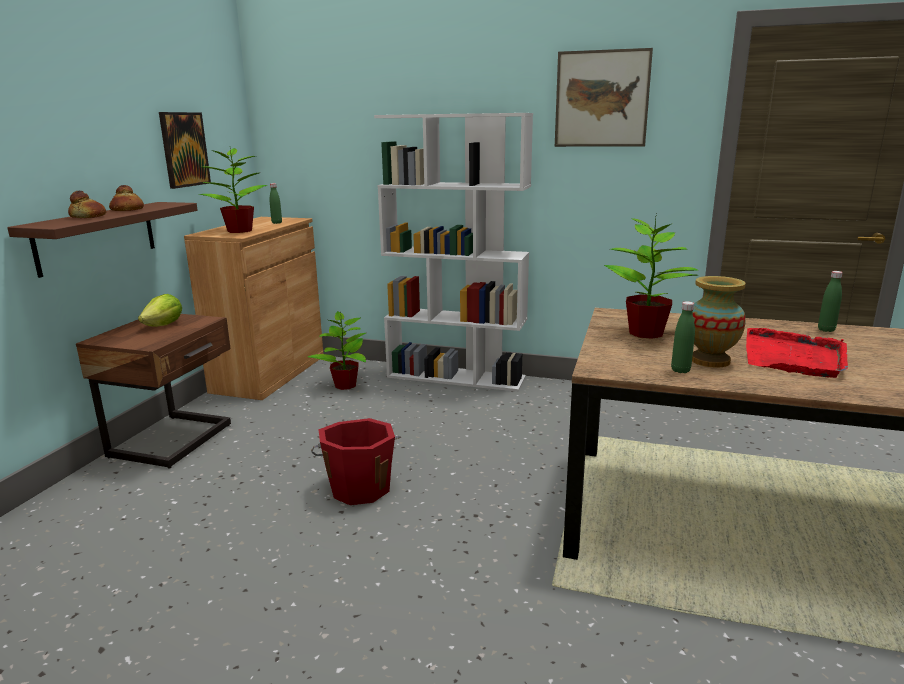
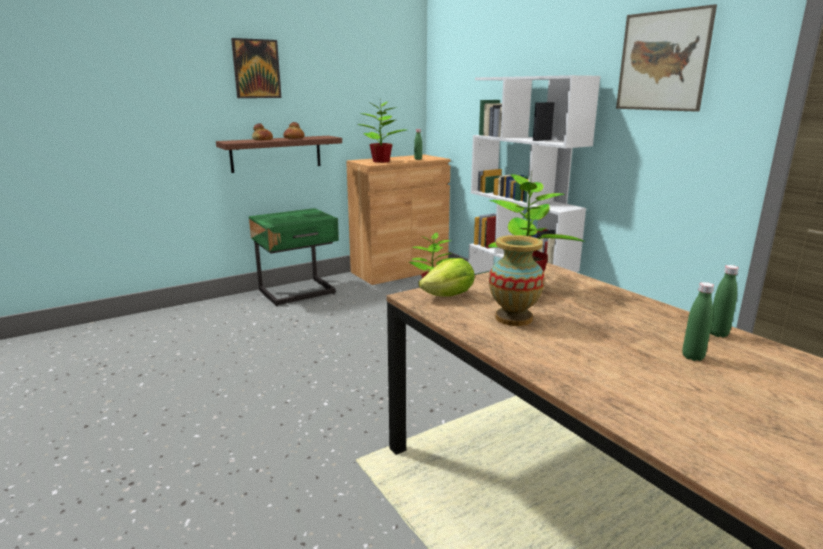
camera: 40 degrees right, 0 degrees up
brown nightstand [76,314,231,469] -> green nightstand [249,208,339,306]
lettuce [138,294,182,327] -> lettuce moved to [419,258,475,297]
picture [159,112,211,189] -> picture moved to [231,38,282,98]
red bucket [311,418,401,505] -> none
green bottle [671,301,695,373] -> green bottle moved to [682,282,714,361]
red tray [746,328,848,378] -> none

